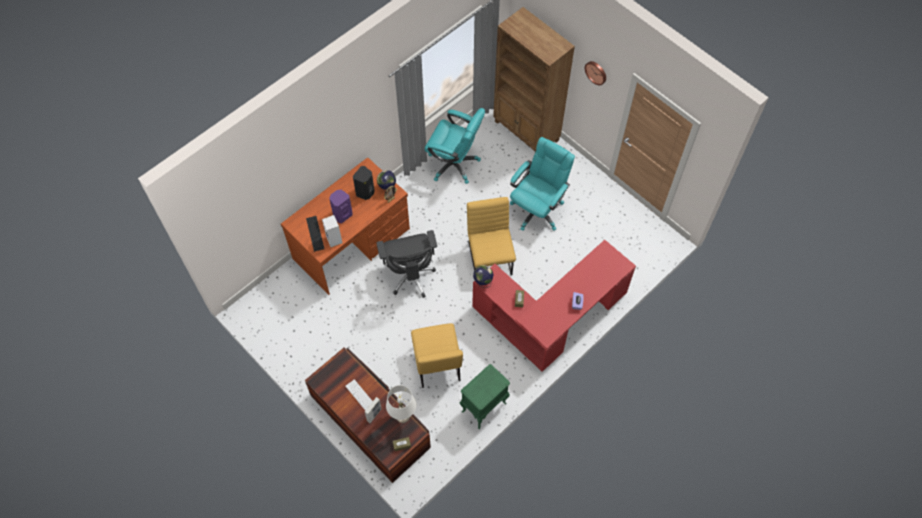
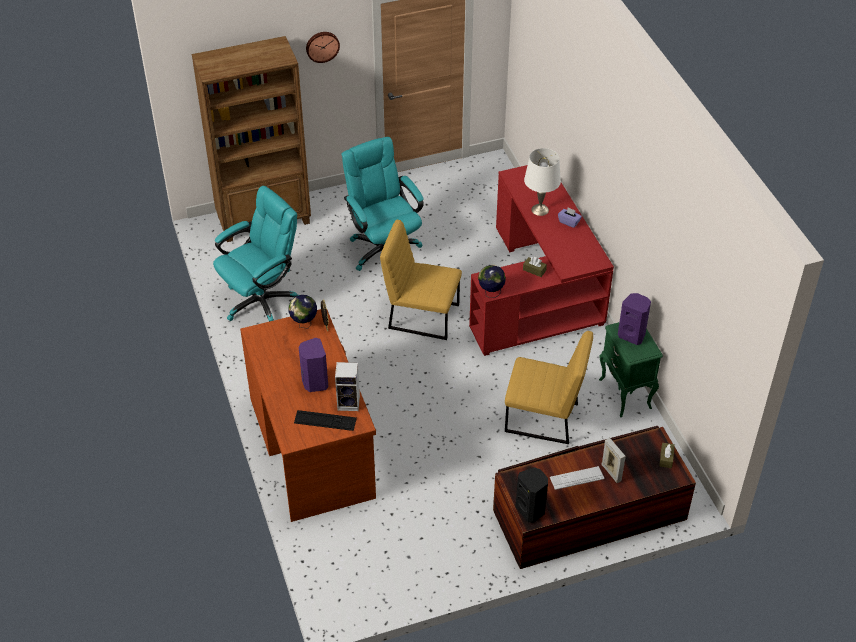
camera: 65 degrees left, 15 degrees down
black speaker [353,166,374,200] -> black speaker moved to [515,467,548,523]
office chair [376,230,437,298] -> none
white table lamp [386,385,416,423] -> white table lamp moved to [524,148,561,216]
none -> purple speaker [618,293,651,345]

